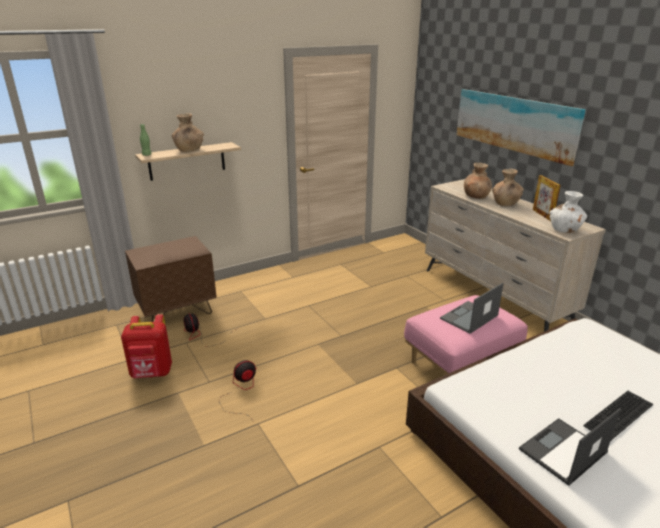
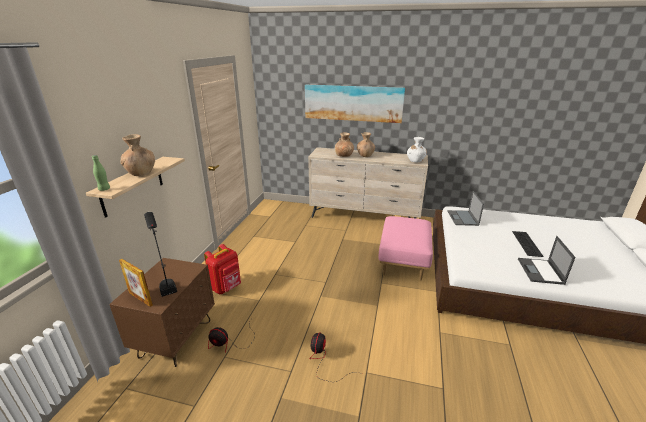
camera: 45 degrees left, 0 degrees up
red backpack [121,314,172,378] -> red backpack moved to [204,244,241,294]
laptop [440,283,504,334] -> laptop moved to [447,191,484,226]
picture frame [533,175,561,221] -> picture frame moved to [119,259,153,307]
none -> black table lamp [144,212,177,297]

